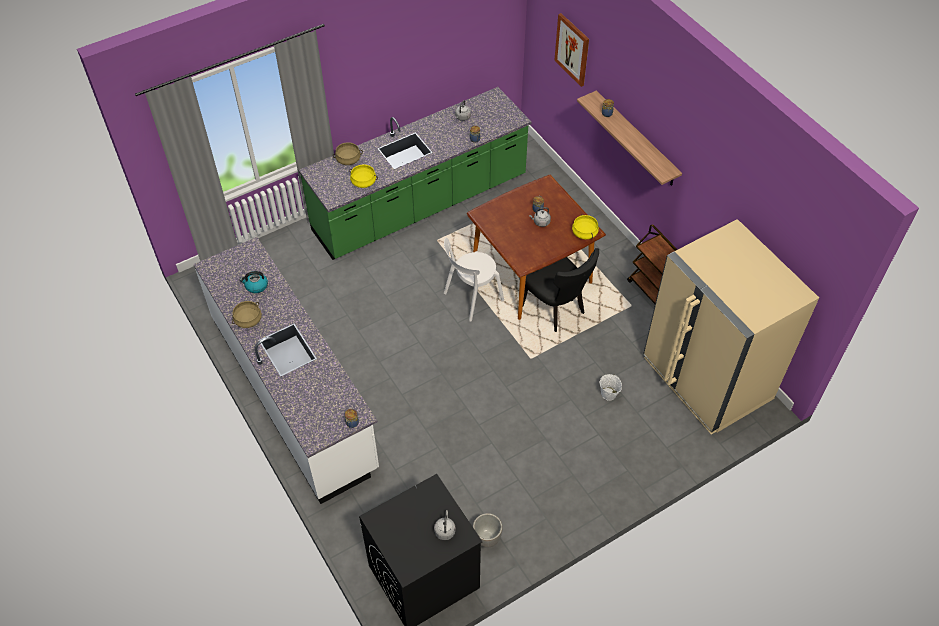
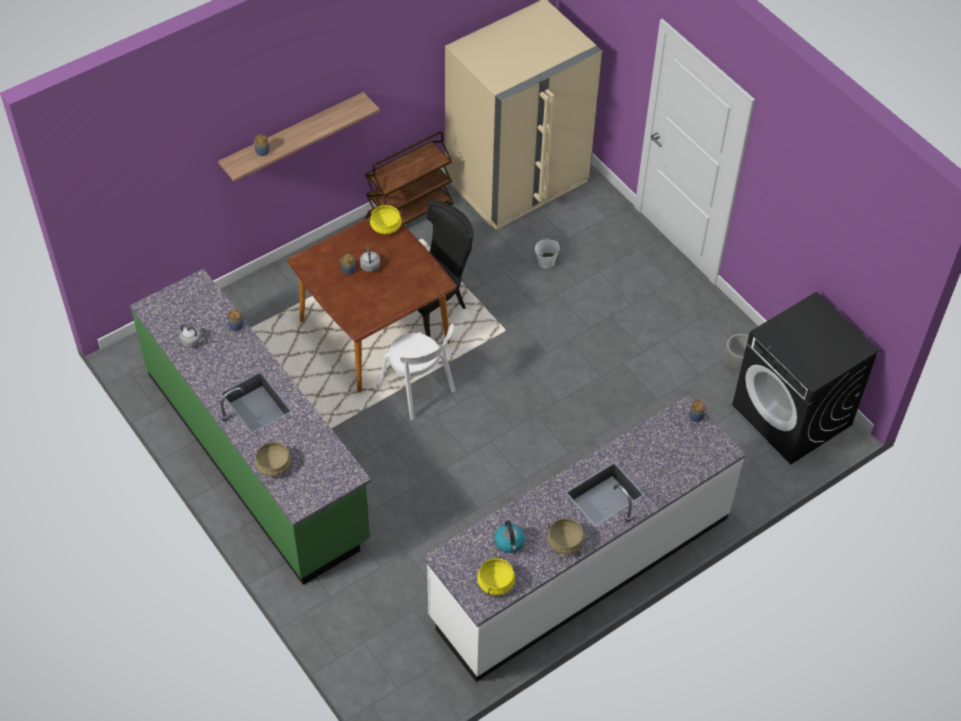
camera: 95 degrees left, 0 degrees up
yellow cooking pot [349,164,378,188] -> yellow cooking pot moved to [477,556,515,595]
grey kettle [434,510,456,540] -> none
picture [554,13,589,87] -> none

